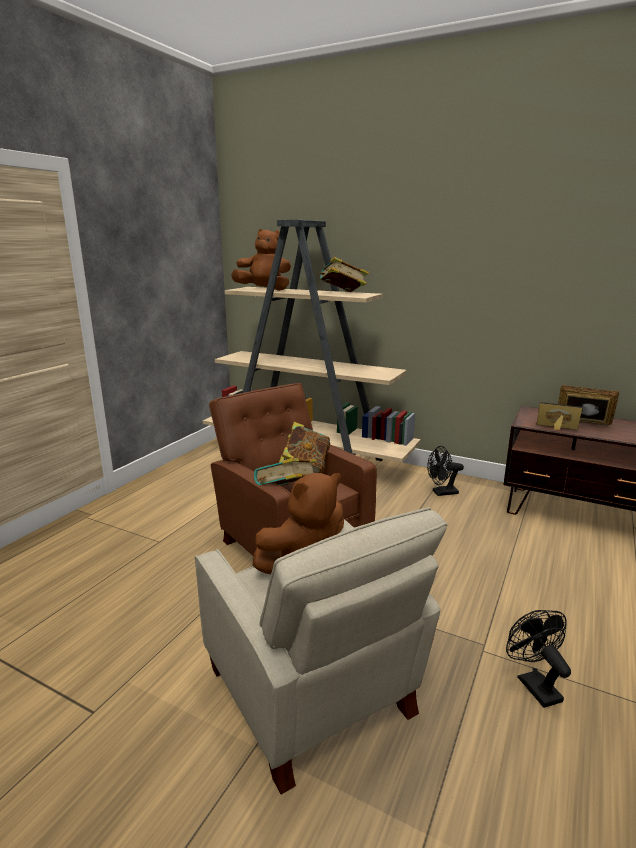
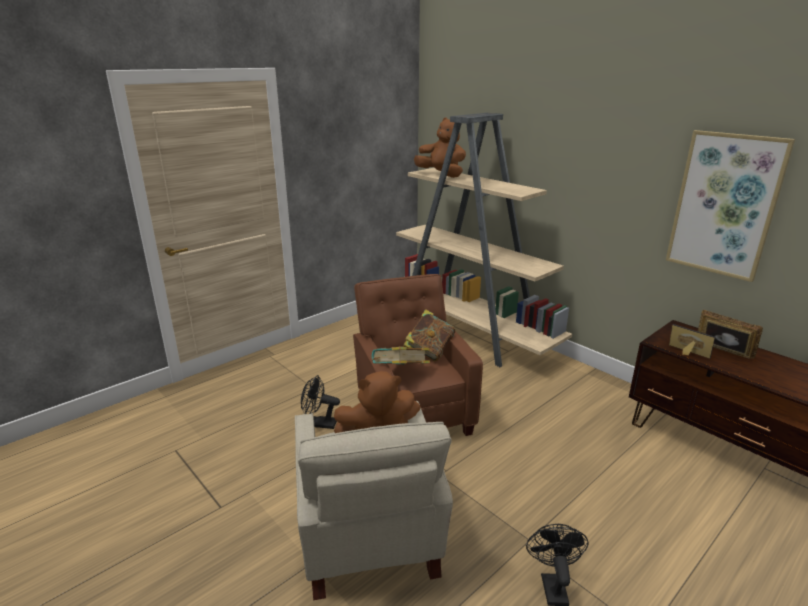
camera: 20 degrees right, 5 degrees up
book [318,257,369,292] -> none
black fan [427,446,464,496] -> black fan moved to [301,375,340,429]
none -> picture [666,130,795,282]

